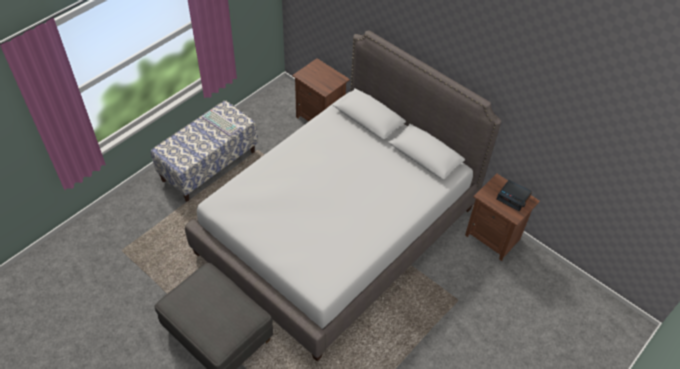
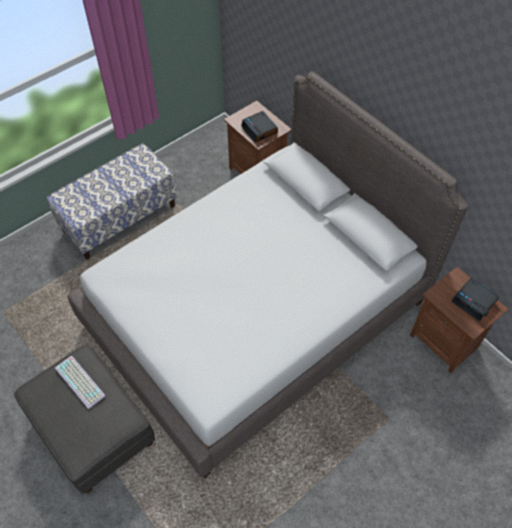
camera: 10 degrees right, 5 degrees up
keyboard [202,109,240,137] -> keyboard moved to [55,355,106,410]
none -> alarm clock [241,111,278,143]

